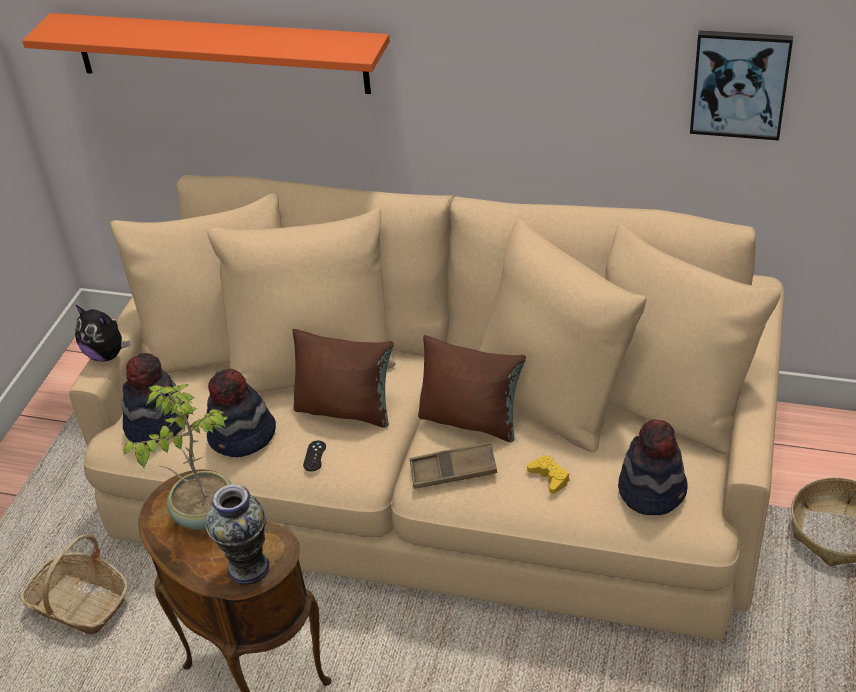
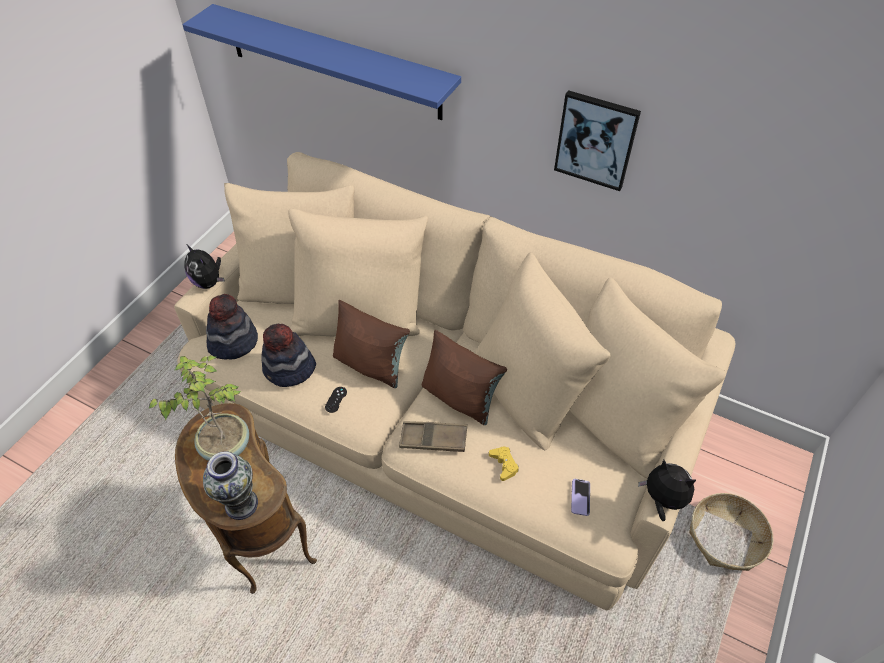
camera: 10 degrees right, 10 degrees up
basket [20,534,128,634] -> none
orange shelf [22,13,390,94] -> blue shelf [182,4,461,120]
hat [618,419,688,515] -> phone [571,479,590,516]
picture [690,30,793,141] -> picture moved to [554,90,641,191]
none -> plush toy [638,460,696,521]

